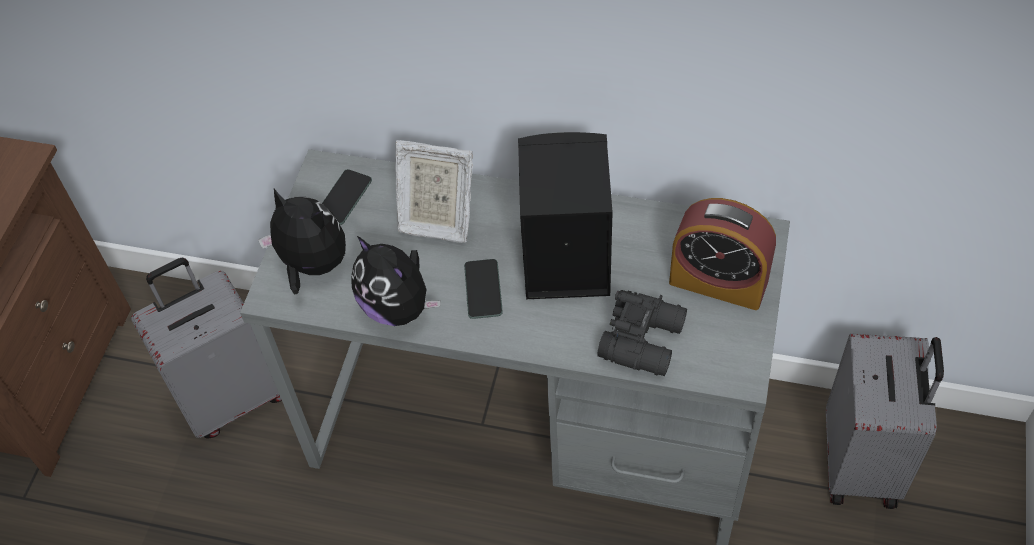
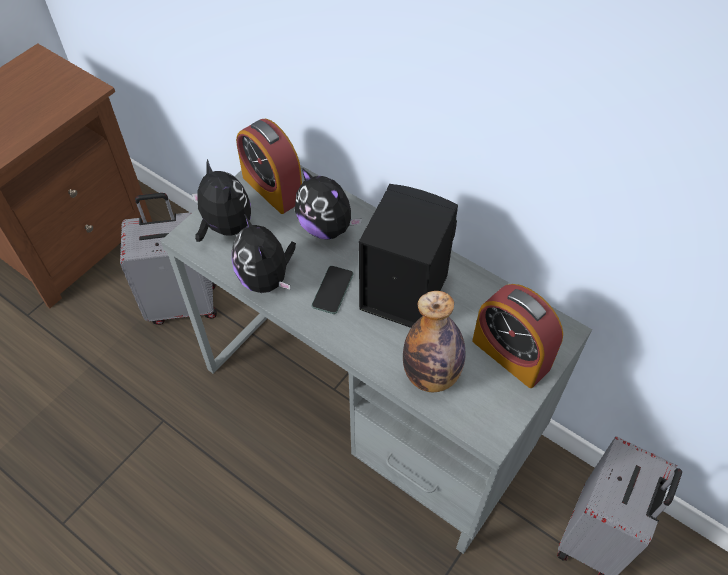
camera: 20 degrees right, 0 degrees up
phone [322,169,372,225] -> alarm clock [236,119,302,214]
picture frame [395,140,473,243] -> plush toy [295,168,362,239]
black binoculars [597,290,687,376] -> bottle [403,291,466,392]

